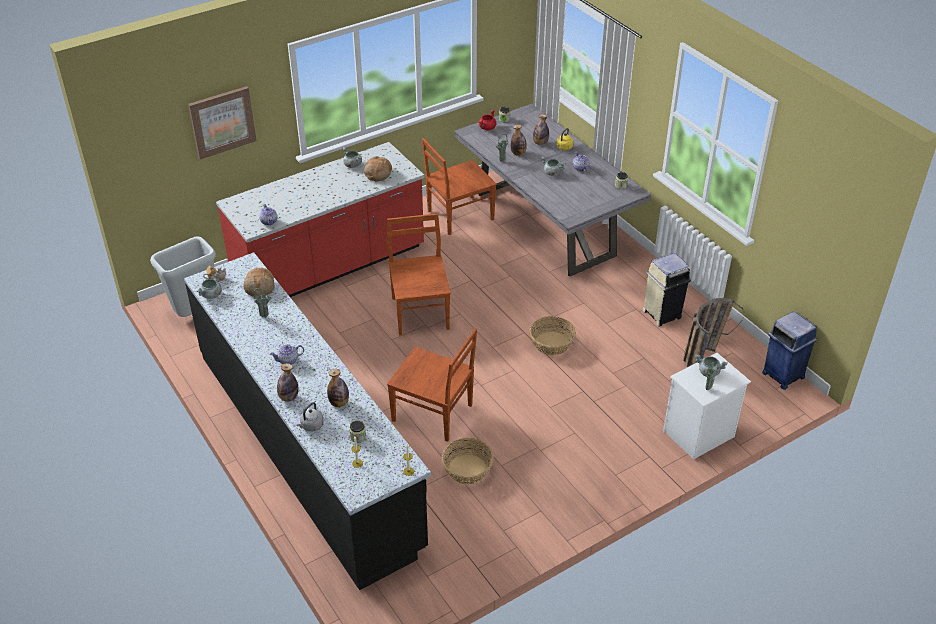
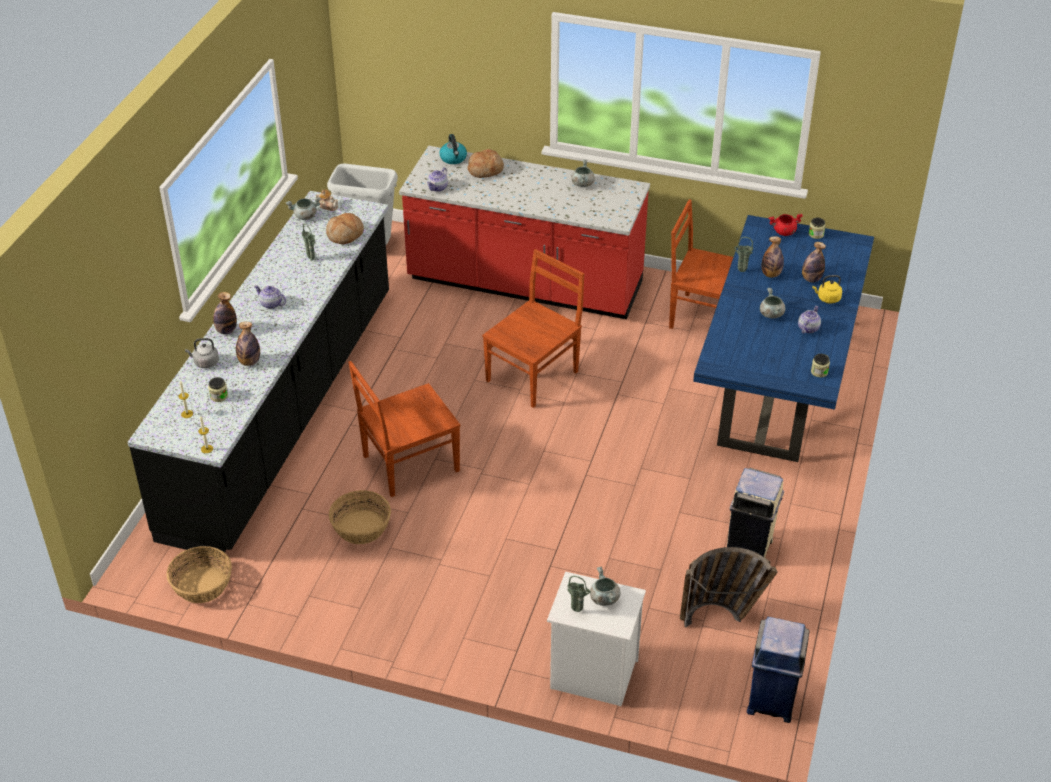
camera: 50 degrees right, 0 degrees up
picture [188,86,256,159] -> none
bread [364,156,392,182] -> bread moved to [468,149,504,178]
brown chair [387,328,477,442] -> brown chair turned 75 degrees clockwise [348,361,461,497]
grey dining table [454,104,651,277] -> blue dining table [693,215,874,462]
basket [530,316,576,355] -> basket moved to [166,546,232,603]
none -> kettle [439,134,467,164]

